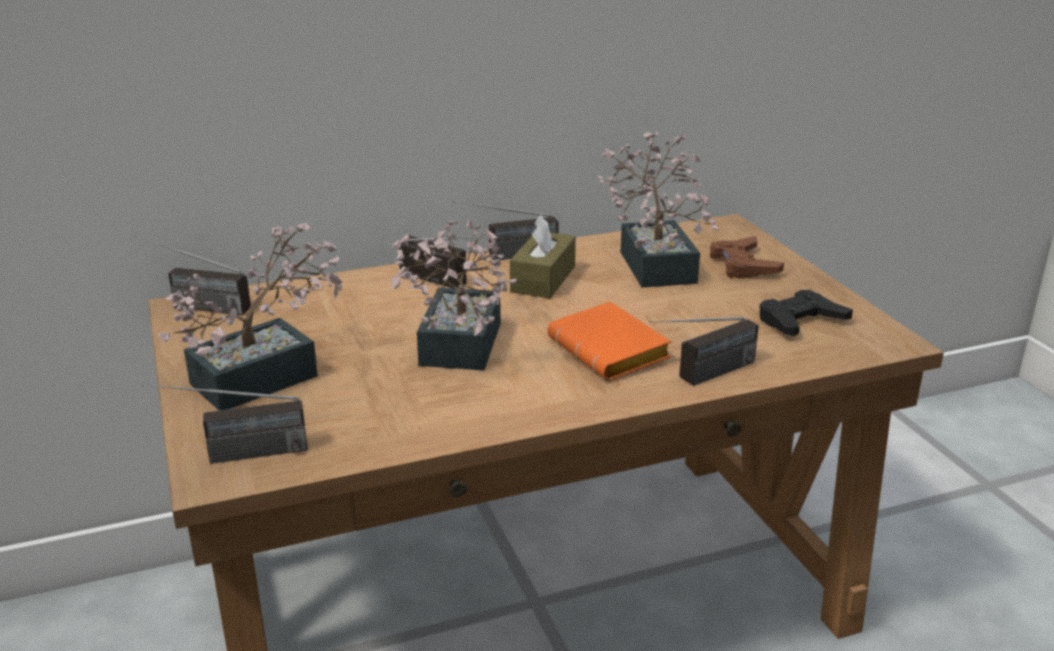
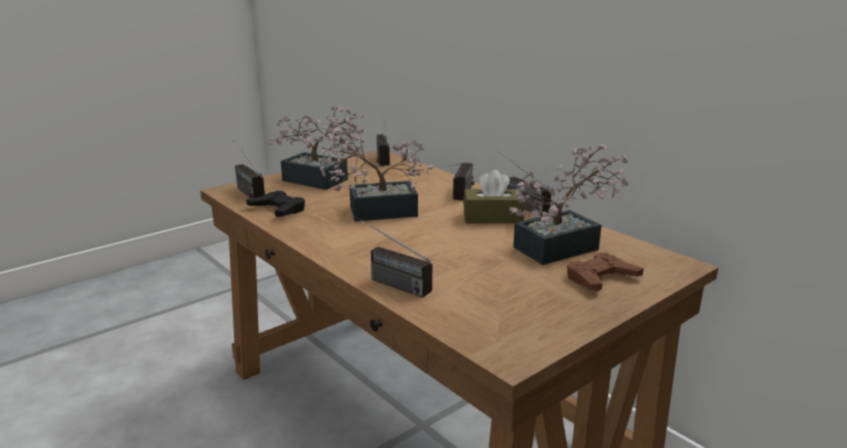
camera: 70 degrees right, 5 degrees down
orange book [548,302,671,381] -> none
black game controller [759,290,853,336] -> black game controller moved to [246,191,305,217]

